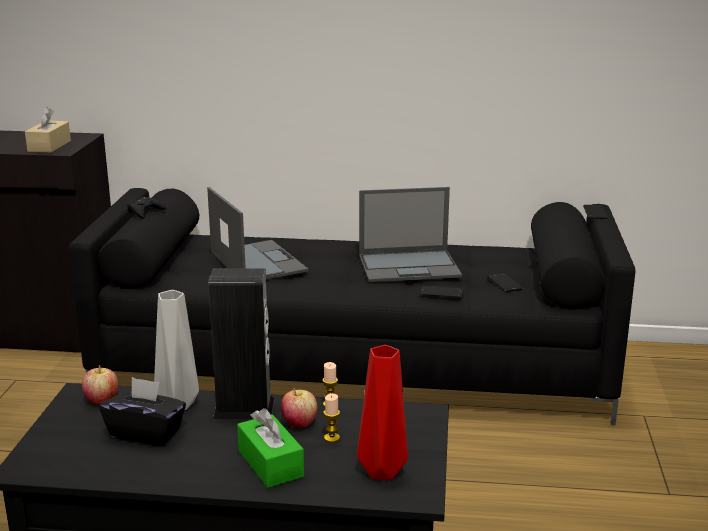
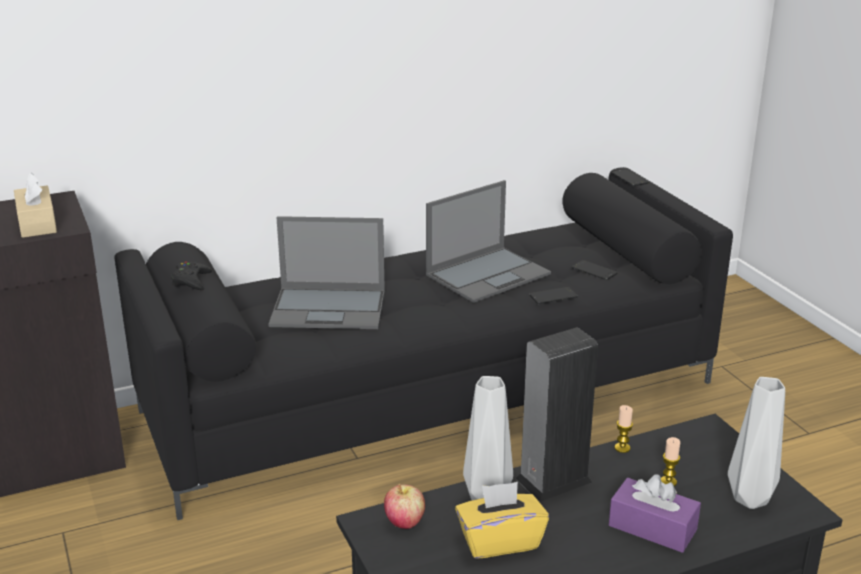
camera: 30 degrees left, 5 degrees up
black tissue box [99,377,186,446] -> yellow tissue box [455,482,549,559]
laptop [207,187,308,280] -> laptop turned 150 degrees clockwise [268,216,385,329]
green tissue box [237,408,304,488] -> purple tissue box [609,475,701,553]
apple [281,388,318,428] -> none
red vase [357,345,408,480] -> grey vase [728,377,785,509]

